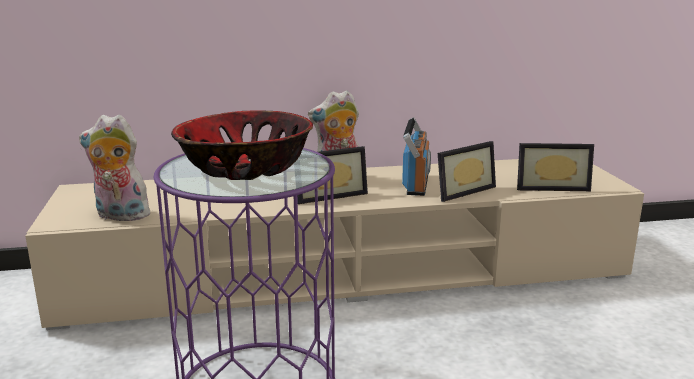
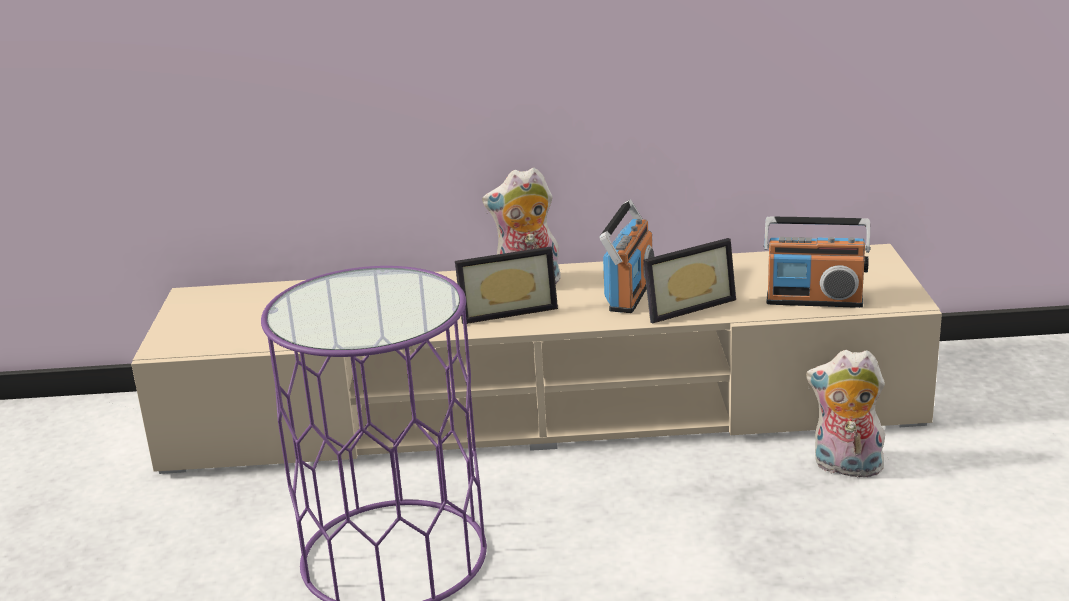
camera: 10 degrees right, 5 degrees up
plush toy [79,114,153,221] -> plush toy moved to [806,350,886,481]
bowl [171,110,313,180] -> none
picture frame [517,143,594,191] -> radio [763,217,871,308]

